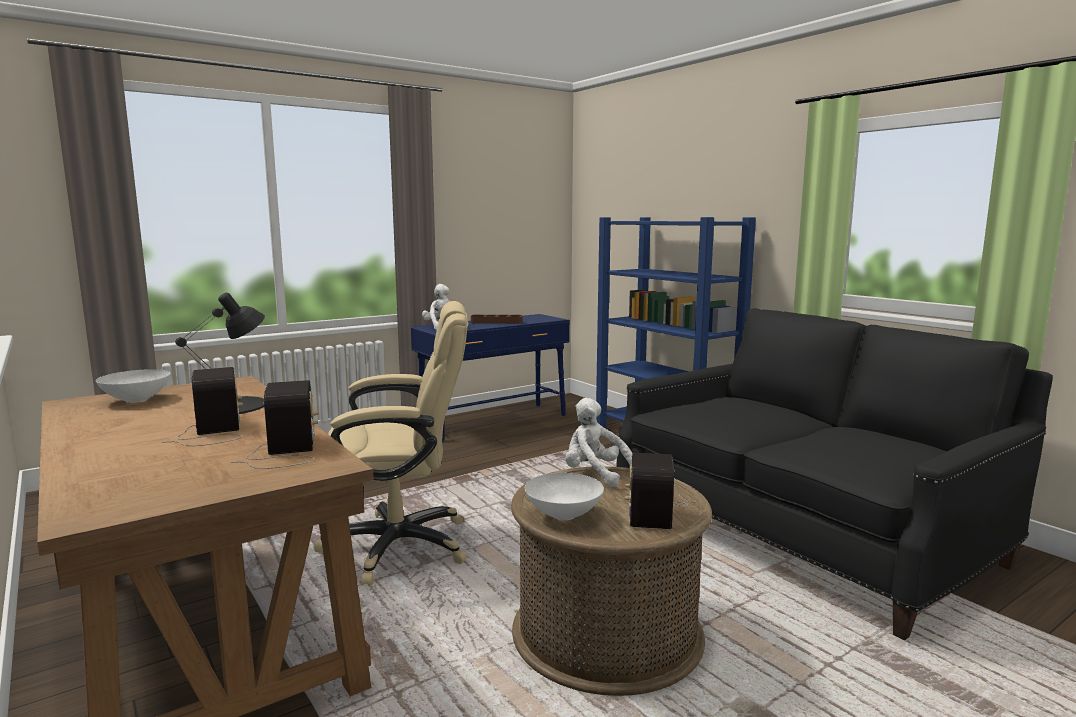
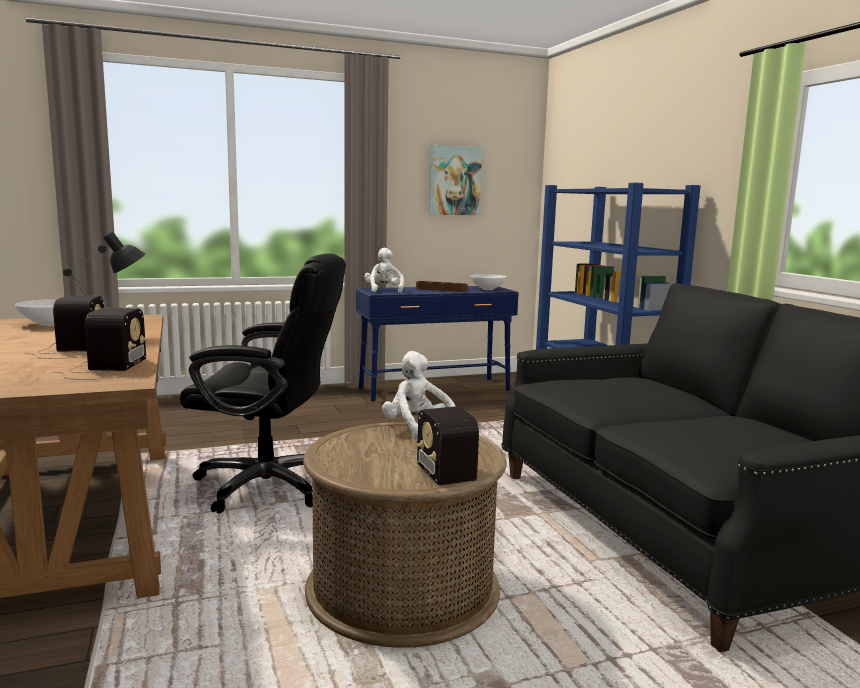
camera: 15 degrees right, 0 degrees up
beige office chair [313,301,469,586] -> black office chair [180,253,346,514]
white bowl [525,473,604,520] -> white bowl moved to [471,274,506,290]
radio [625,453,699,529] -> radio turned 45 degrees counterclockwise [407,406,479,485]
none -> picture [429,145,483,216]

